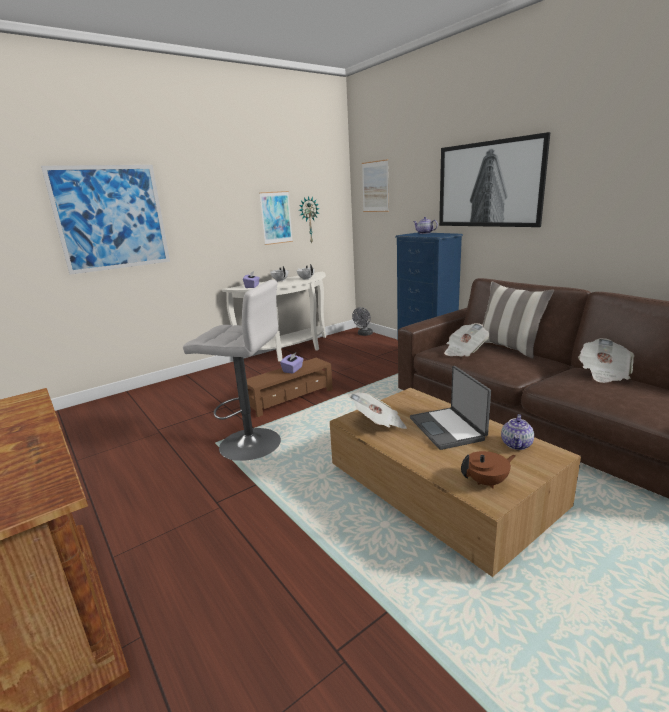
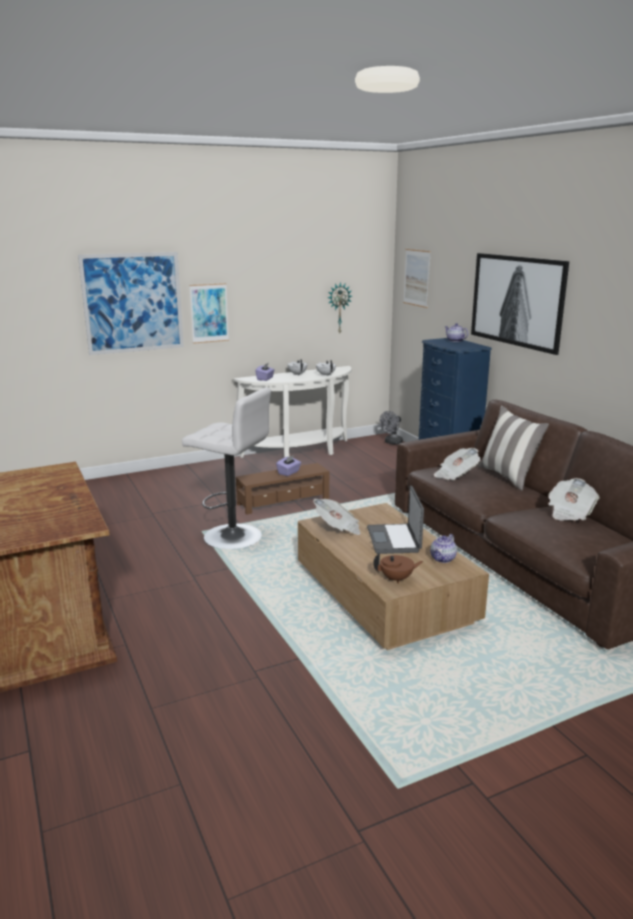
camera: 10 degrees right, 0 degrees up
picture [259,191,293,245] -> picture moved to [189,283,229,344]

